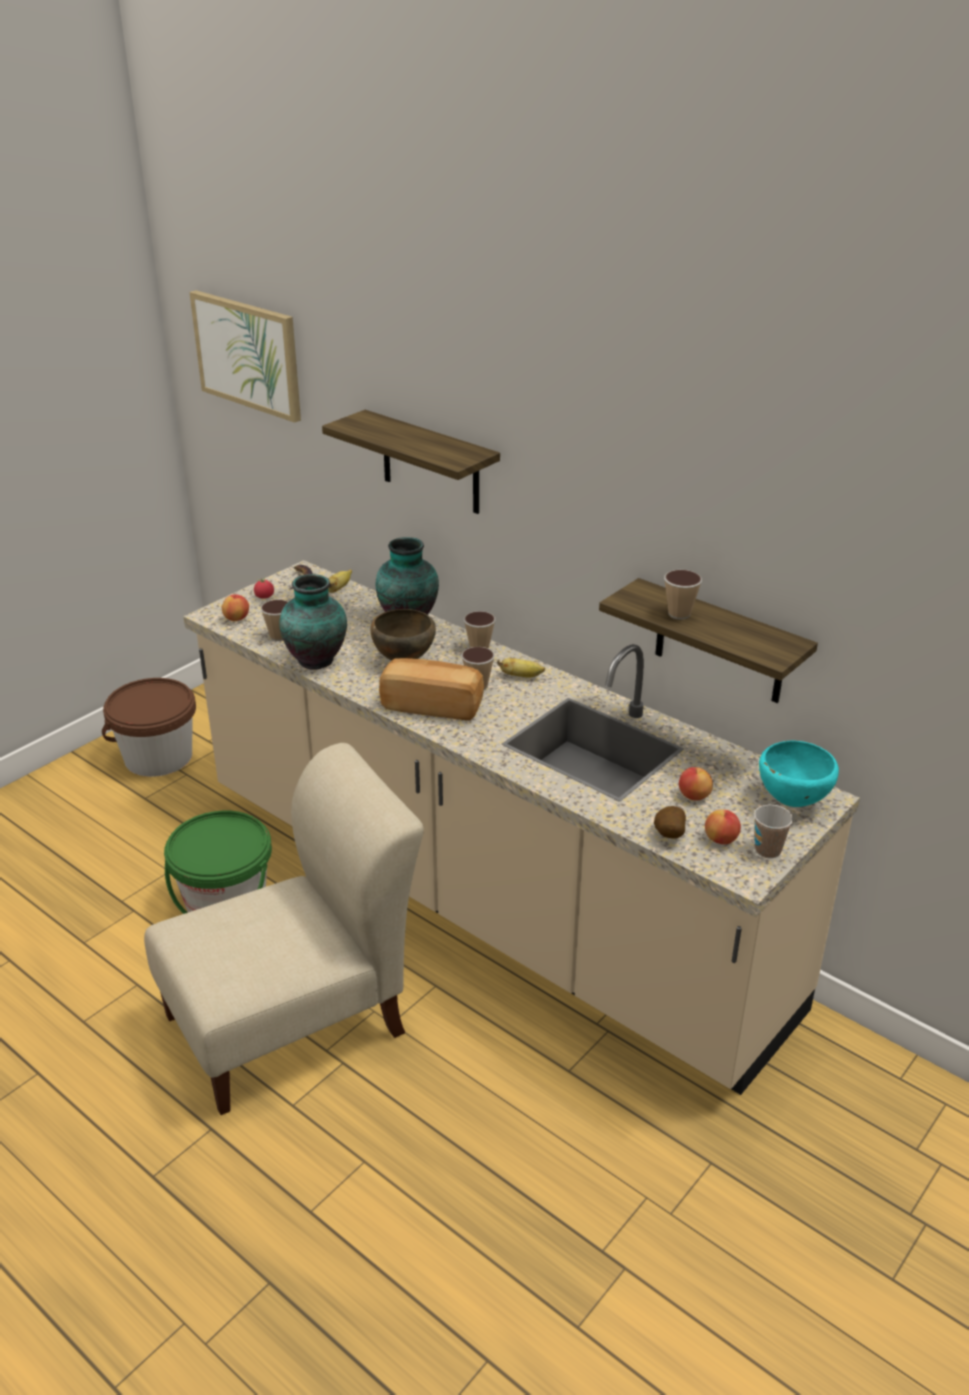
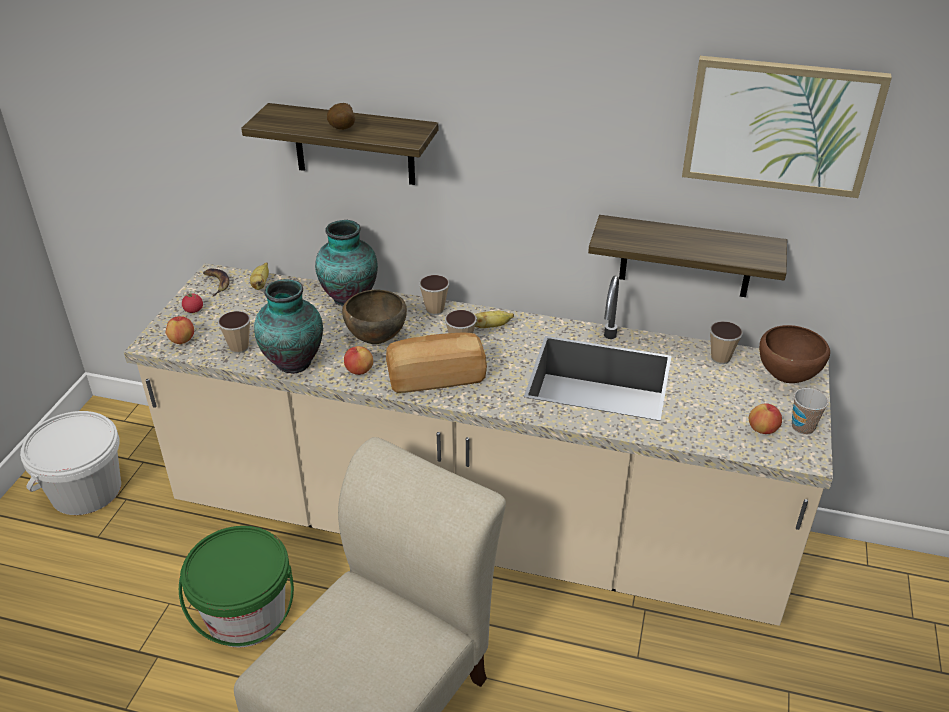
camera: 25 degrees left, 5 degrees up
brown bucket [102,678,196,777] -> white bucket [20,411,121,515]
picture [189,290,301,423] -> picture moved to [682,56,892,198]
potato [654,806,686,839] -> potato moved to [327,103,355,130]
cup [664,570,702,620] -> cup moved to [710,321,743,364]
apple [679,767,713,800] -> apple moved to [344,346,373,375]
turquoise bowl [759,741,839,807] -> brown bowl [759,325,830,383]

